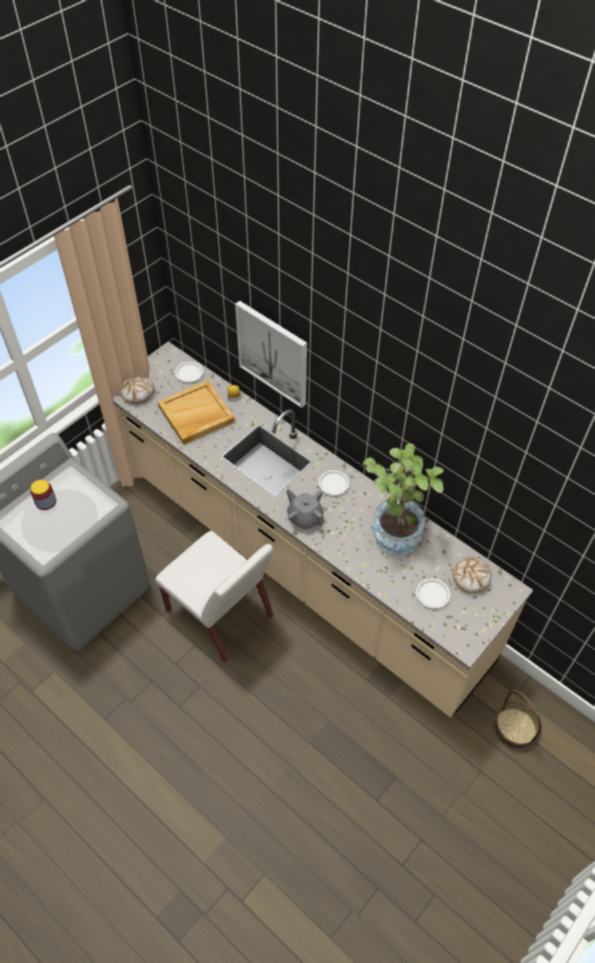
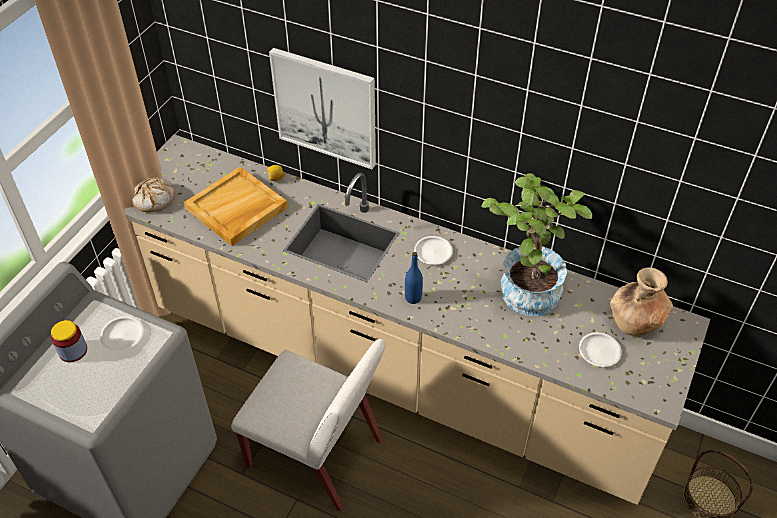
camera: 15 degrees left, 5 degrees down
white plate [175,362,203,382] -> white plate moved to [100,316,144,351]
grey teapot [286,489,324,530] -> blue bottle [405,252,423,304]
bread [453,557,492,593] -> brown vase [610,267,673,336]

